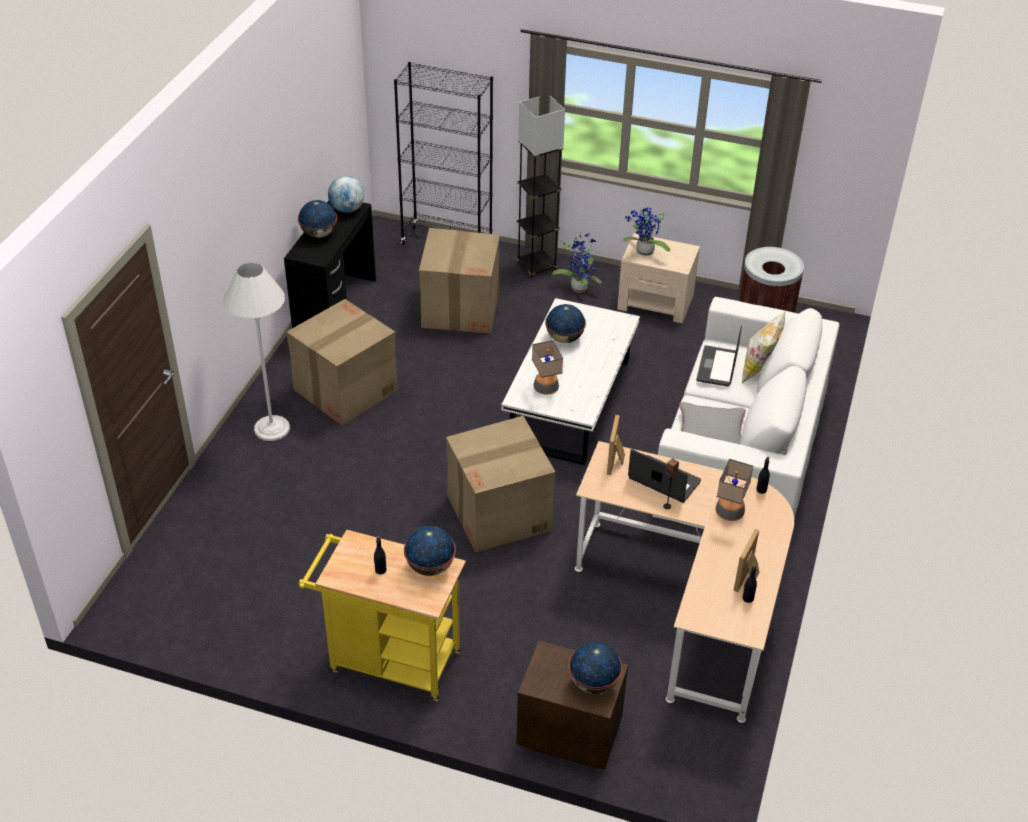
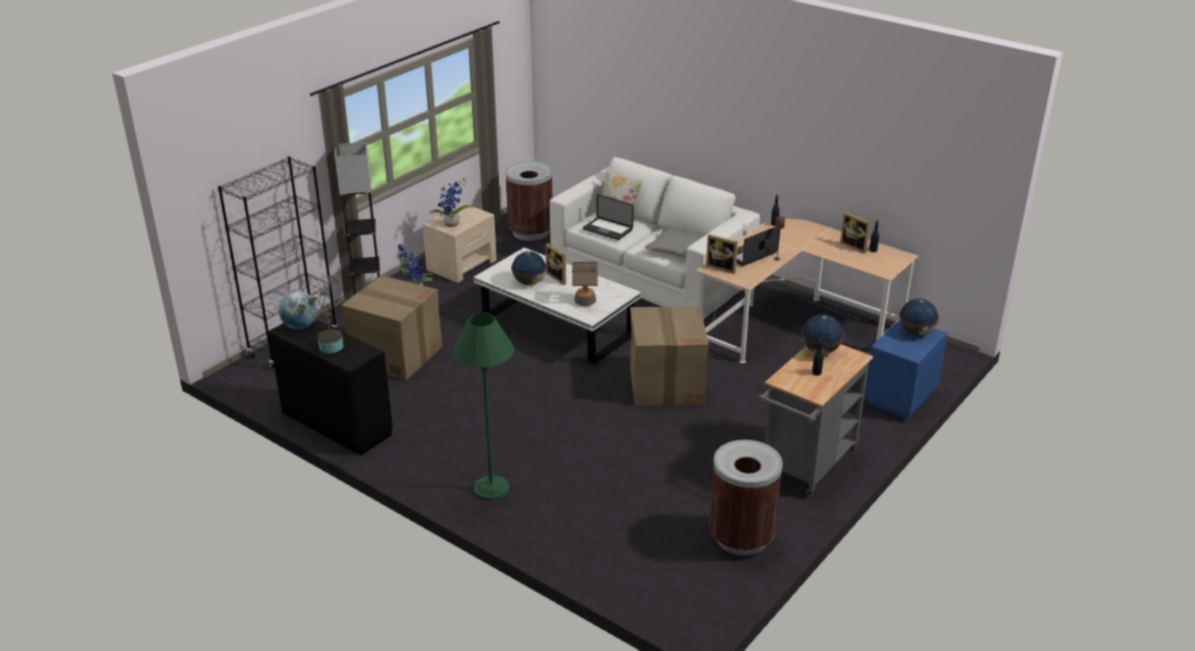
camera: 70 degrees left, 10 degrees down
white floor lamp [223,262,290,441] -> green floor lamp [452,312,514,500]
cardboard box [286,299,398,425] -> none
globe [298,200,337,238] -> potted plant [297,276,344,353]
yellow cart [298,530,466,701] -> grey cart [759,344,873,497]
brown nightstand [516,641,628,770] -> blue nightstand [864,319,948,419]
table lamp [716,459,754,521] -> none
none -> picture frame [545,243,566,285]
none -> brown trash can [709,440,783,556]

